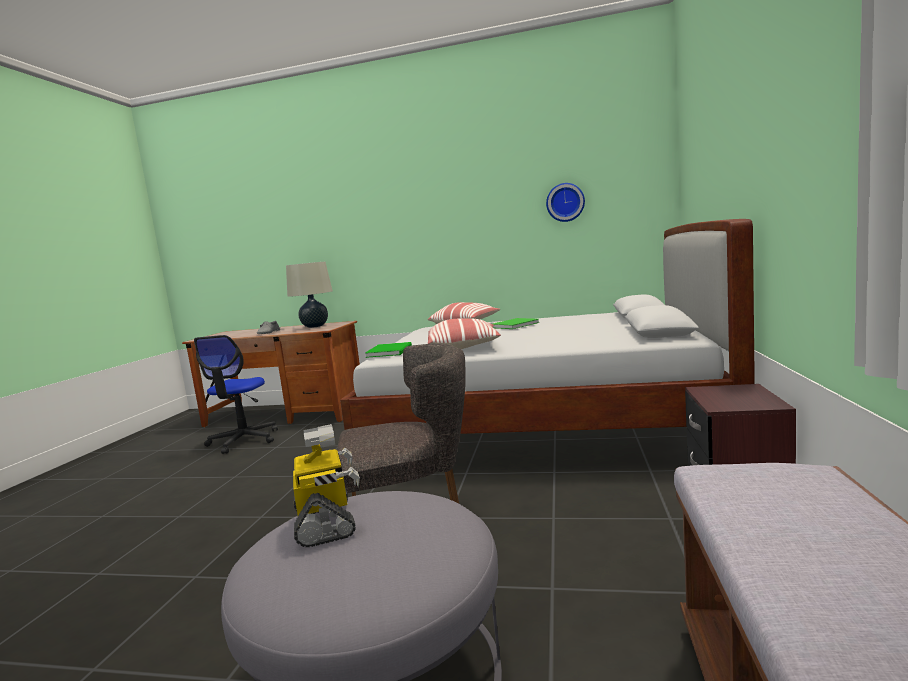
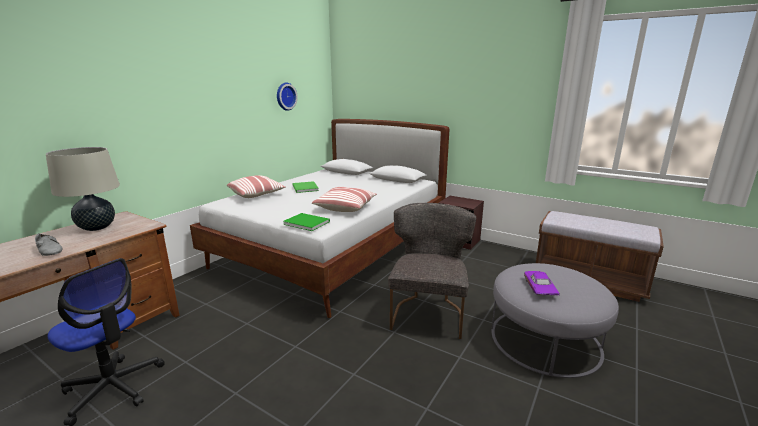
camera: 70 degrees left, 10 degrees up
toy robot [293,424,360,547] -> purple toy car [524,271,560,295]

